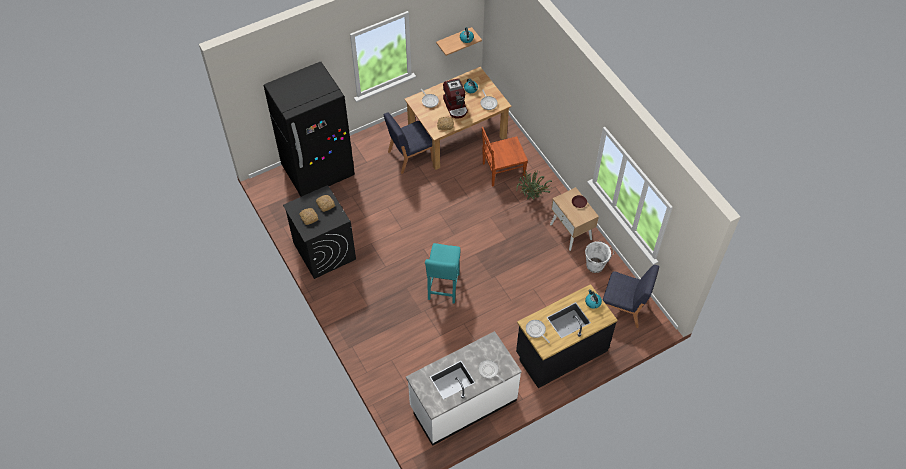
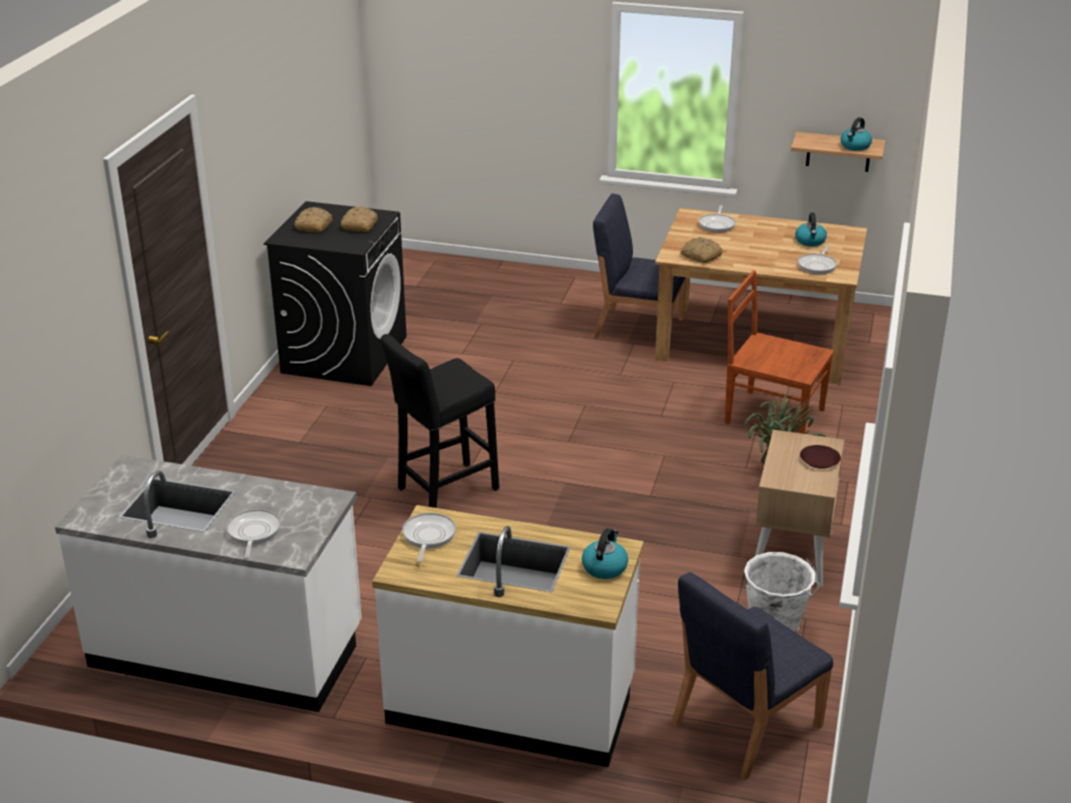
camera: 45 degrees right, 25 degrees down
black fridge [264,62,355,197] -> none
turquoise stool [425,243,461,304] -> black stool [380,334,499,508]
coffee machine [443,78,468,119] -> none
black counter [516,284,618,388] -> white counter [372,505,644,767]
blue chair [603,265,659,328] -> blue chair turned 75 degrees clockwise [672,572,833,780]

